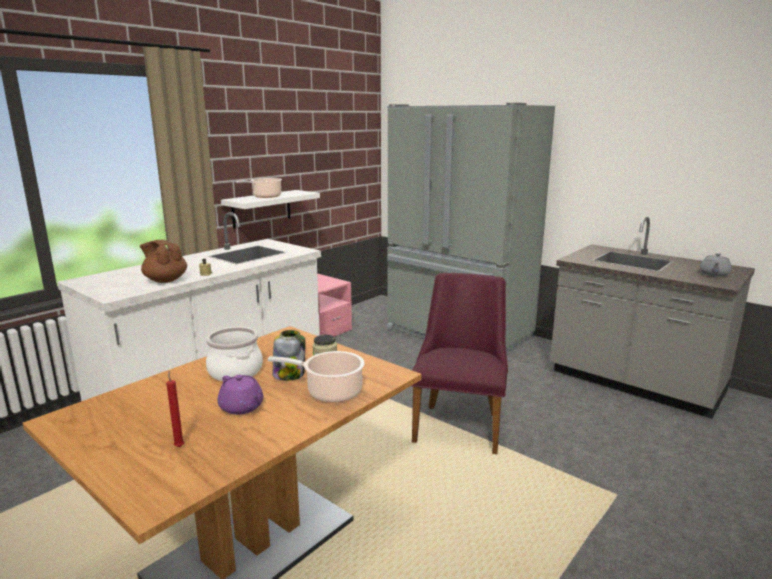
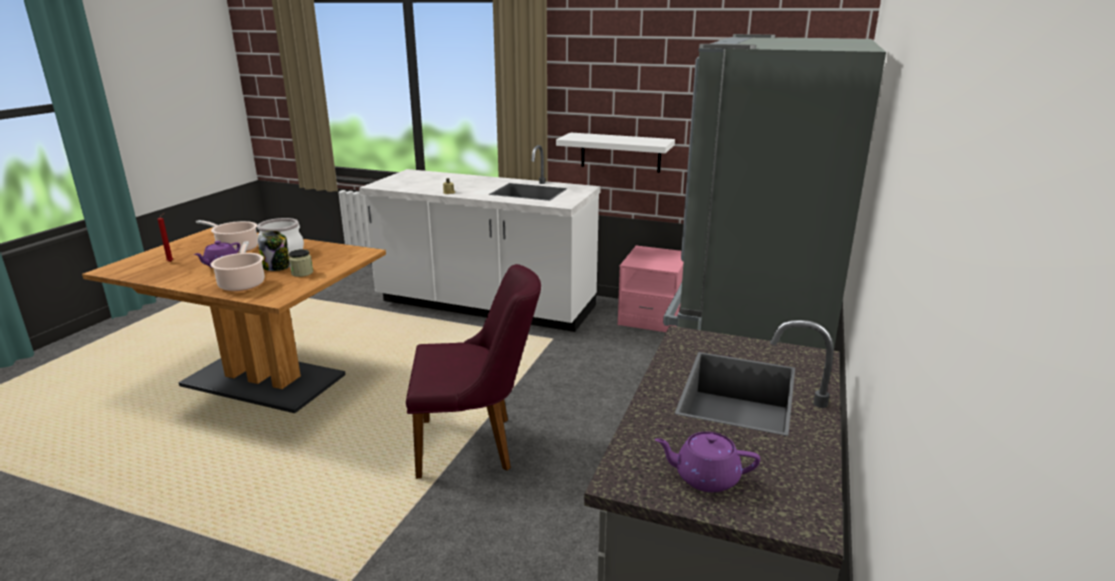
camera: 70 degrees right, 5 degrees up
brown teapot [140,240,187,283] -> none
cooking pot [236,178,282,198] -> cooking pot moved to [196,220,258,253]
grey teapot [700,253,732,277] -> purple teapot [655,432,760,492]

